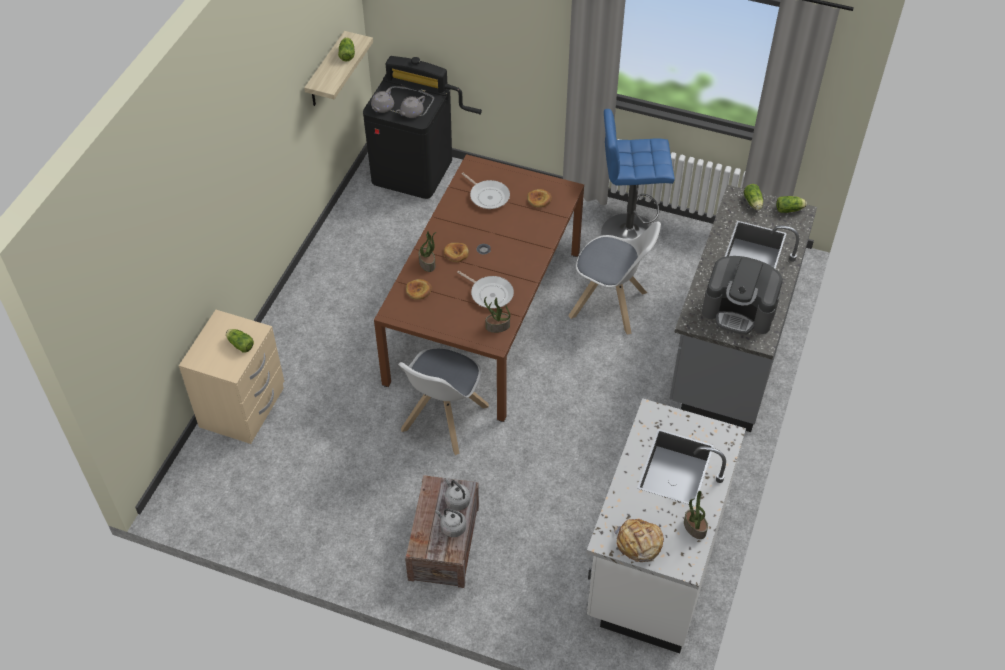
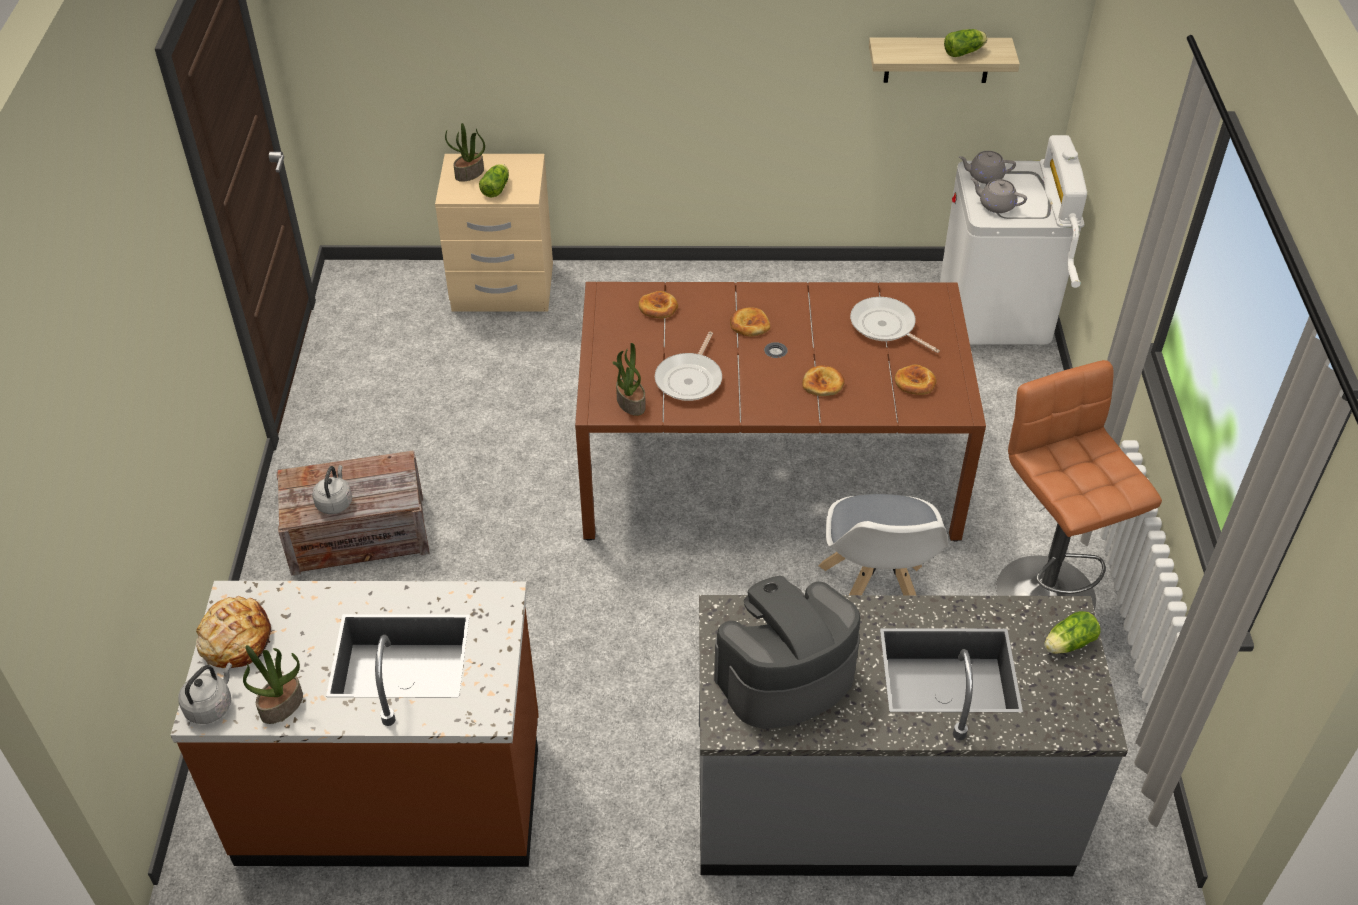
camera: 70 degrees right, 5 degrees down
black washing machine [363,56,482,199] -> white washing machine [940,135,1087,345]
chair [398,348,489,455] -> none
potted plant [419,231,436,272] -> potted plant moved to [445,123,485,182]
grey kettle [445,478,471,511] -> grey kettle moved to [178,663,232,724]
frying pan [462,173,510,209] -> frying pan turned 105 degrees clockwise [850,297,940,353]
white counter [586,398,746,653] -> brown counter [171,581,539,867]
blue stool [601,109,675,239] -> brown stool [996,360,1162,610]
coffee machine [702,256,783,335] -> coffee machine turned 60 degrees clockwise [714,576,860,729]
lettuce [776,196,807,213] -> none
none -> bread [802,365,845,396]

